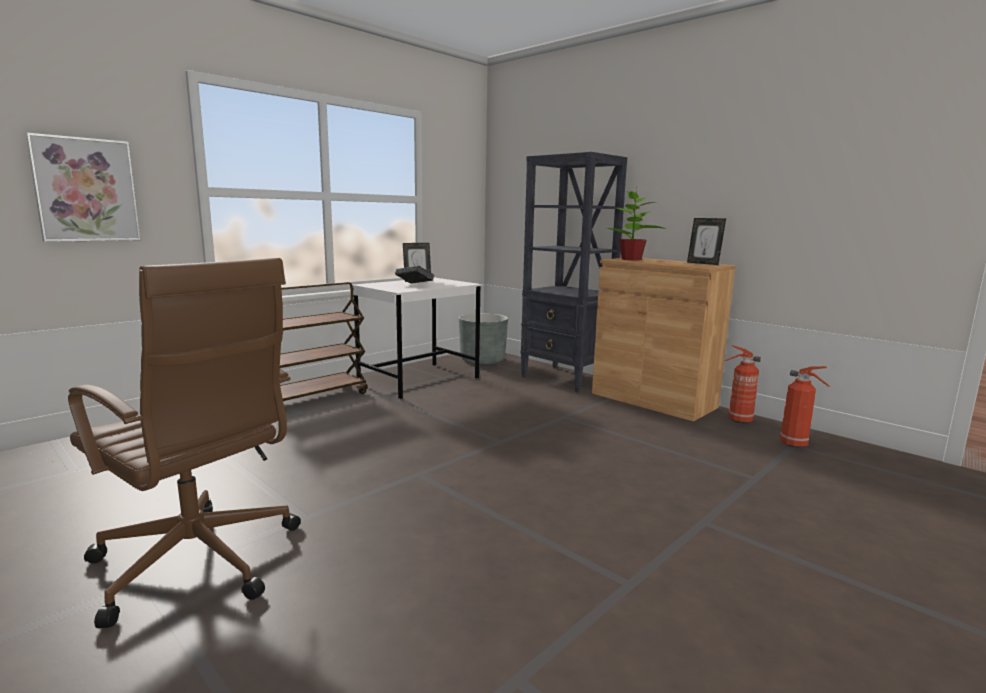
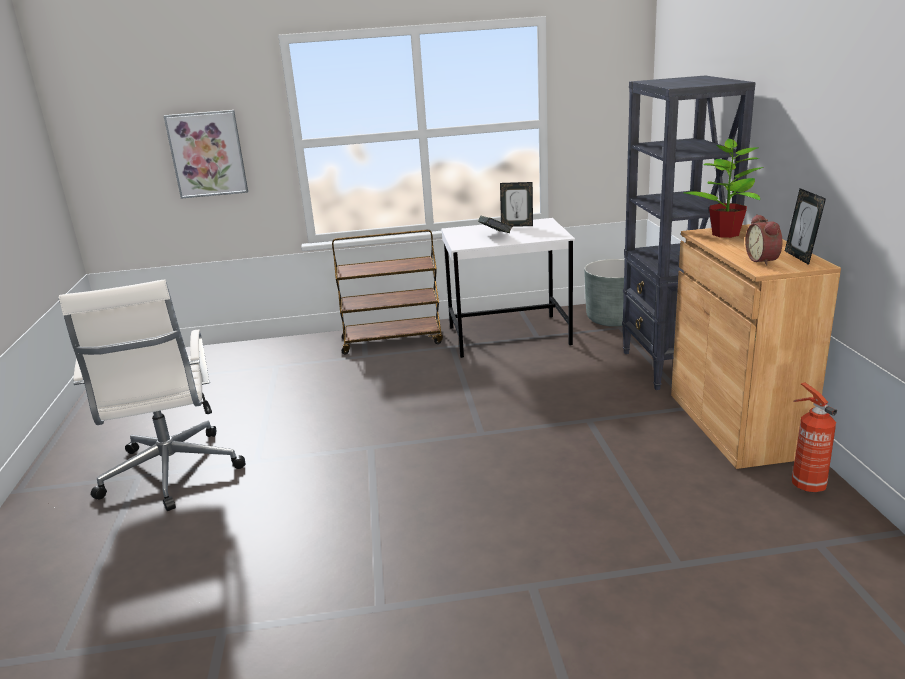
camera: 40 degrees right, 10 degrees up
brown office chair [68,258,301,628] -> white office chair [59,280,245,511]
fire extinguisher [780,366,830,448] -> none
none -> alarm clock [745,214,782,266]

